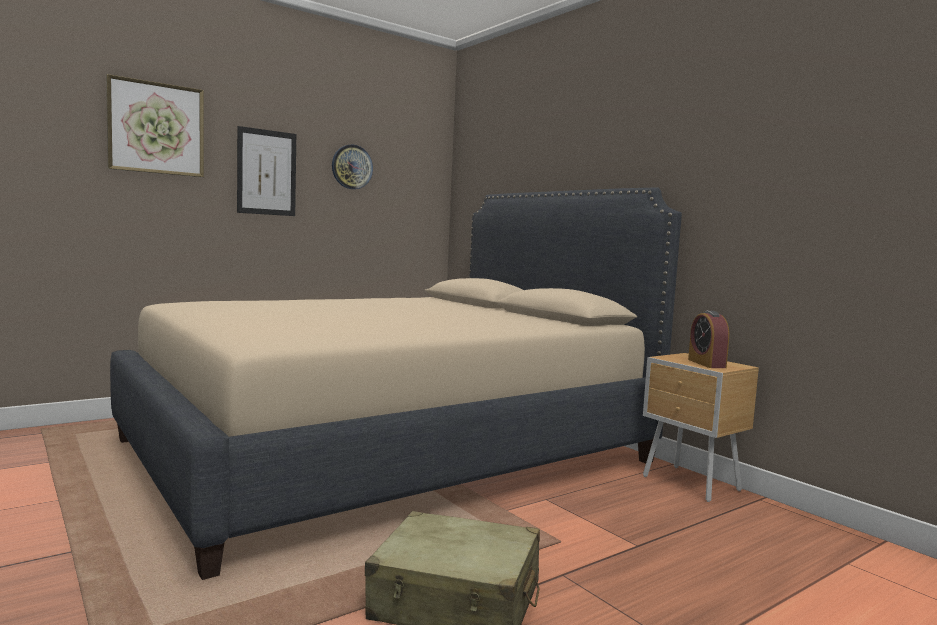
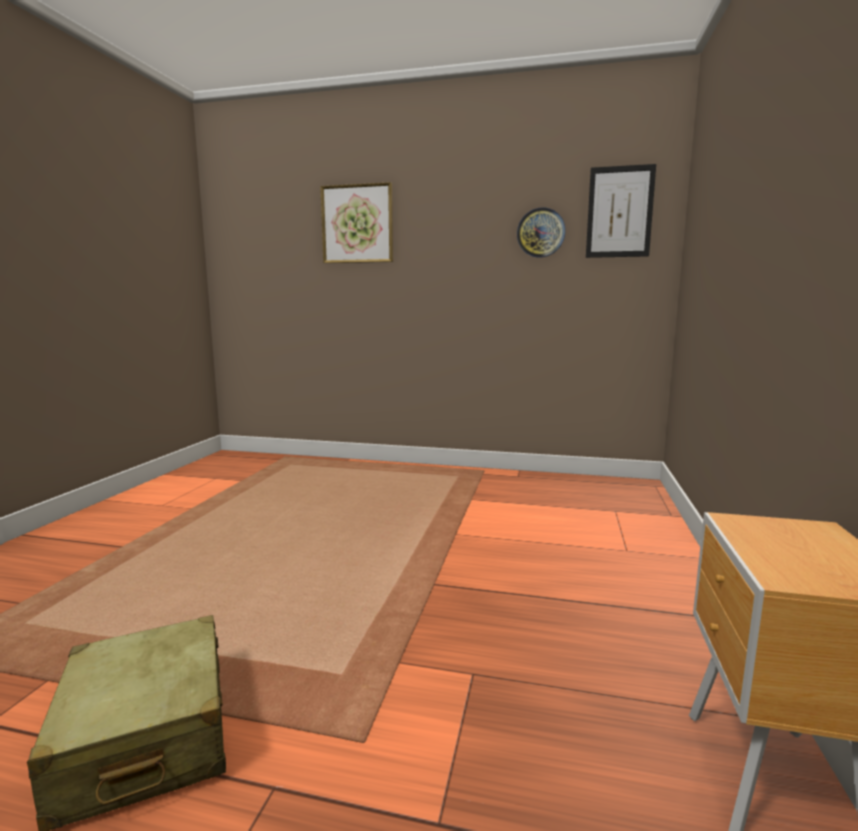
camera: 50 degrees right, 5 degrees up
beige bed [110,187,682,580] -> none
picture [237,126,296,216] -> picture moved to [586,164,656,258]
alarm clock [688,311,729,368] -> none

